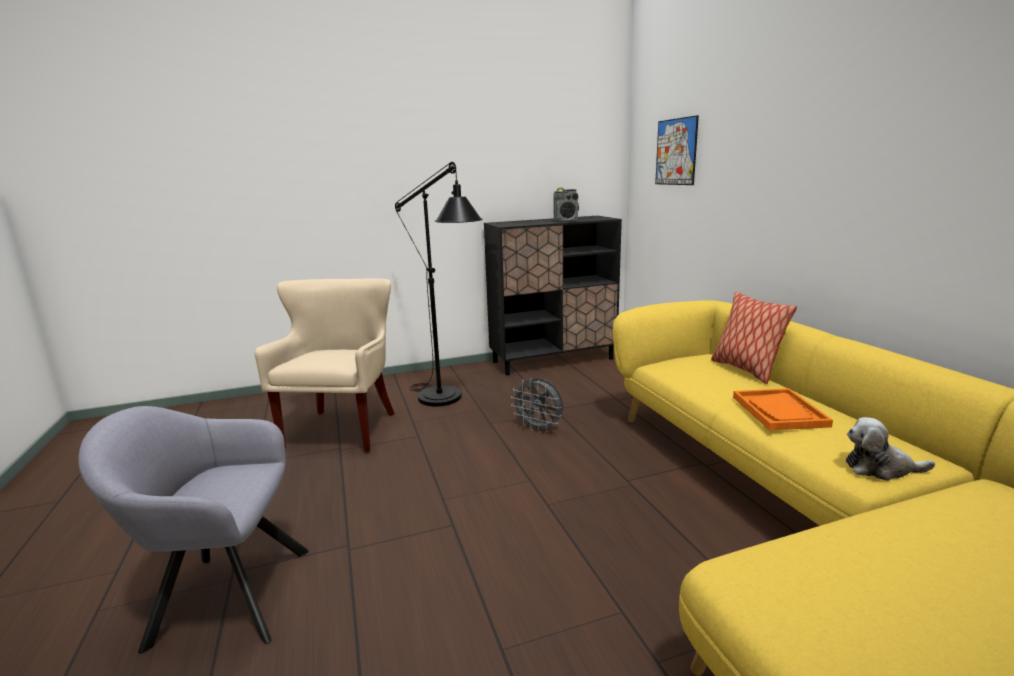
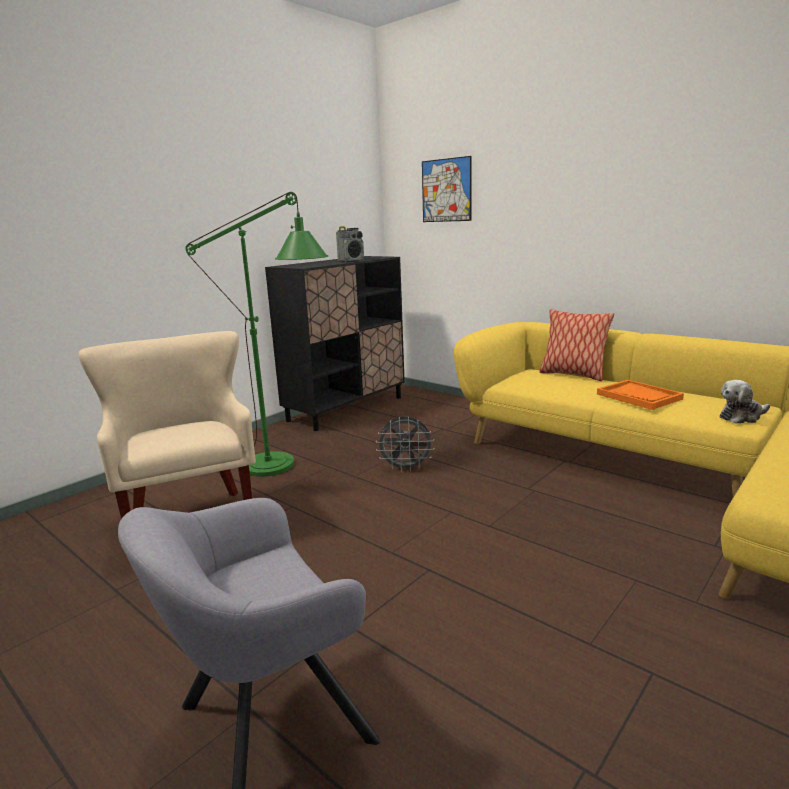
camera: 30 degrees left, 0 degrees up
black floor lamp [395,162,483,406] -> green floor lamp [186,192,328,477]

